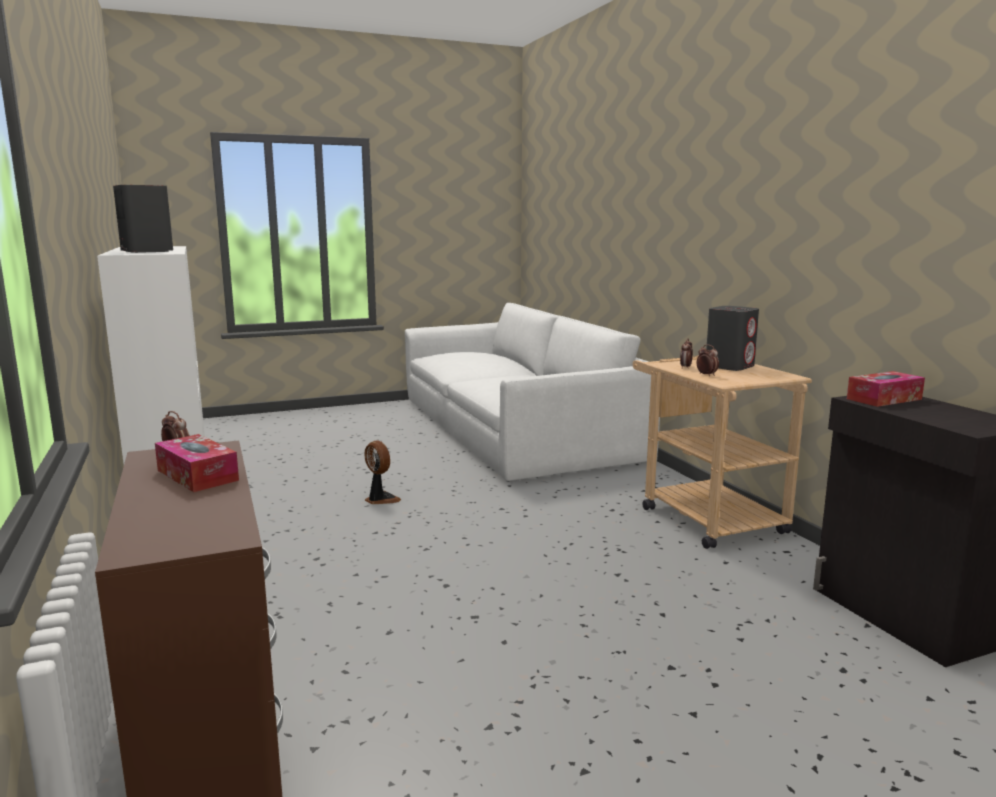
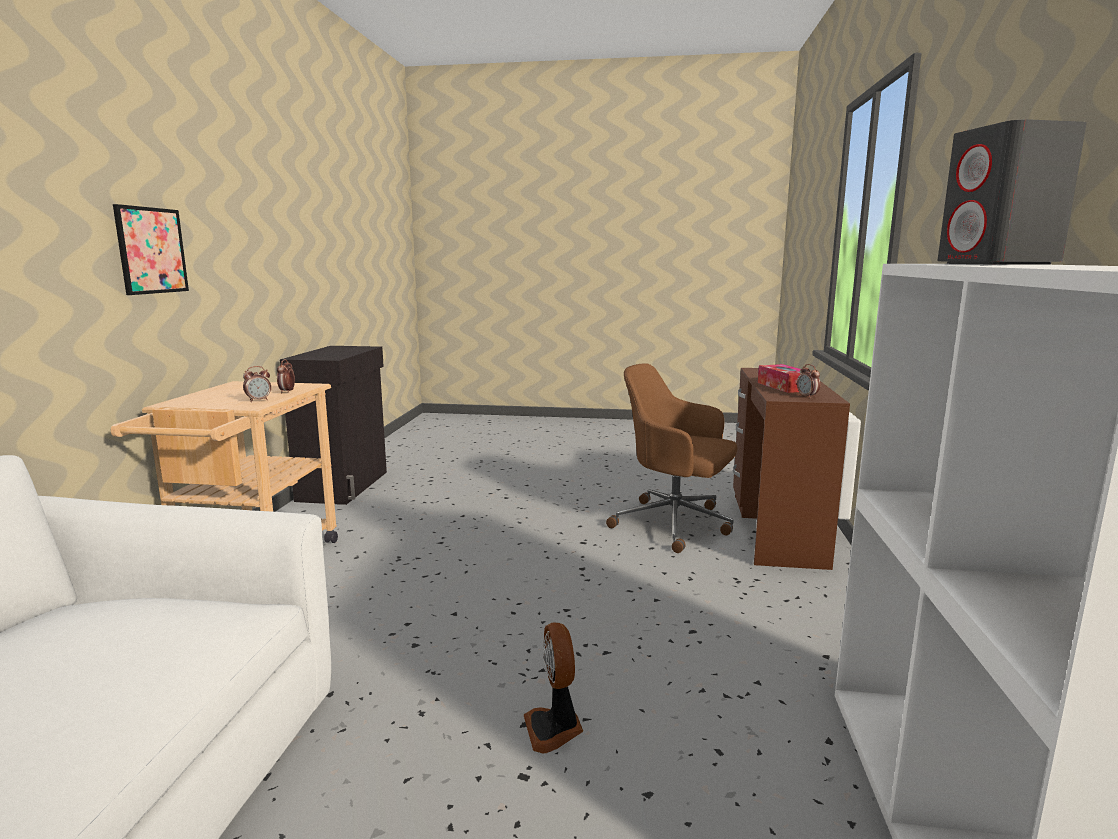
camera: 150 degrees left, 0 degrees up
grey speaker [706,306,759,371] -> none
tissue box [847,371,925,407] -> none
none -> picture [113,204,189,295]
none -> brown office chair [606,364,738,553]

